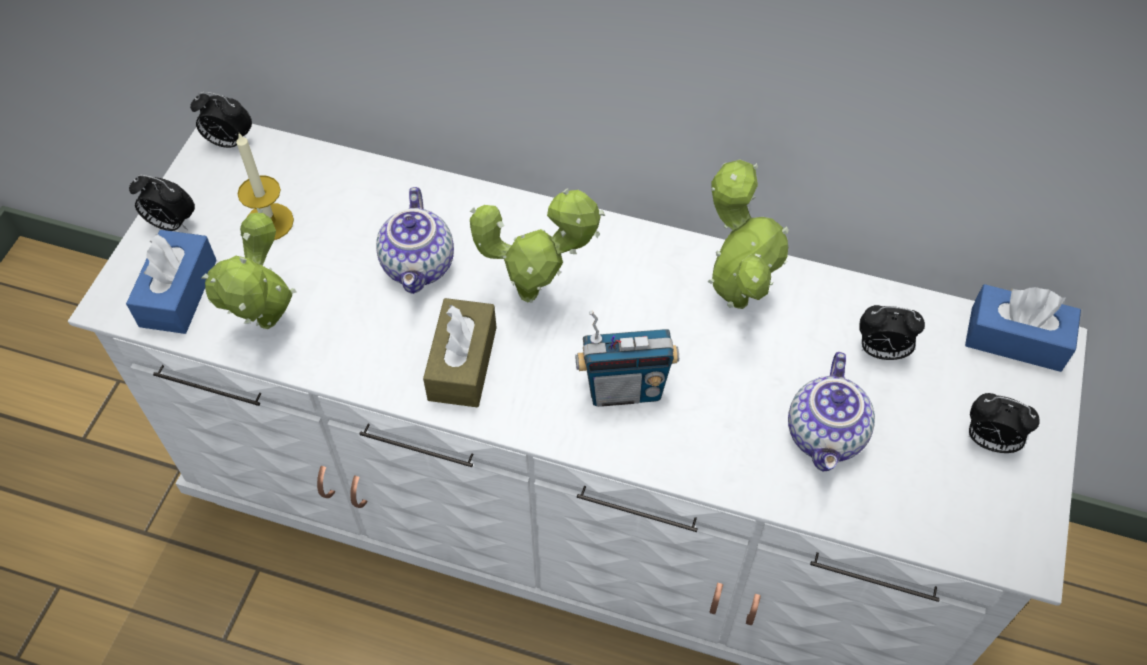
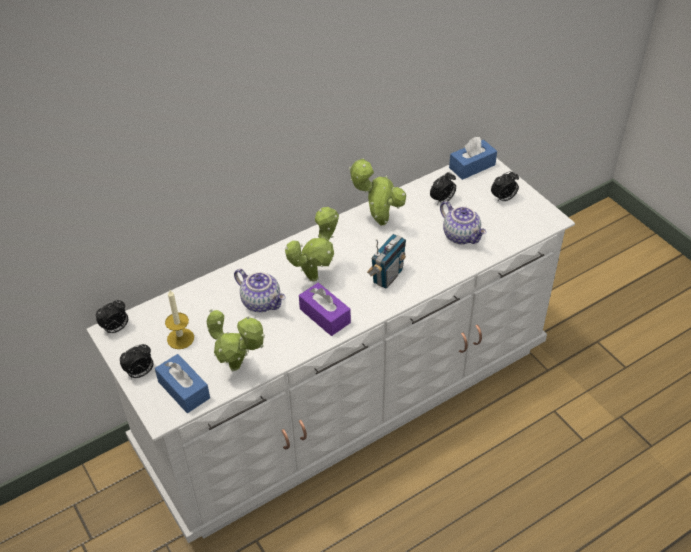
camera: 50 degrees left, 10 degrees down
brown tissue box [423,298,497,408] -> purple tissue box [299,283,351,336]

